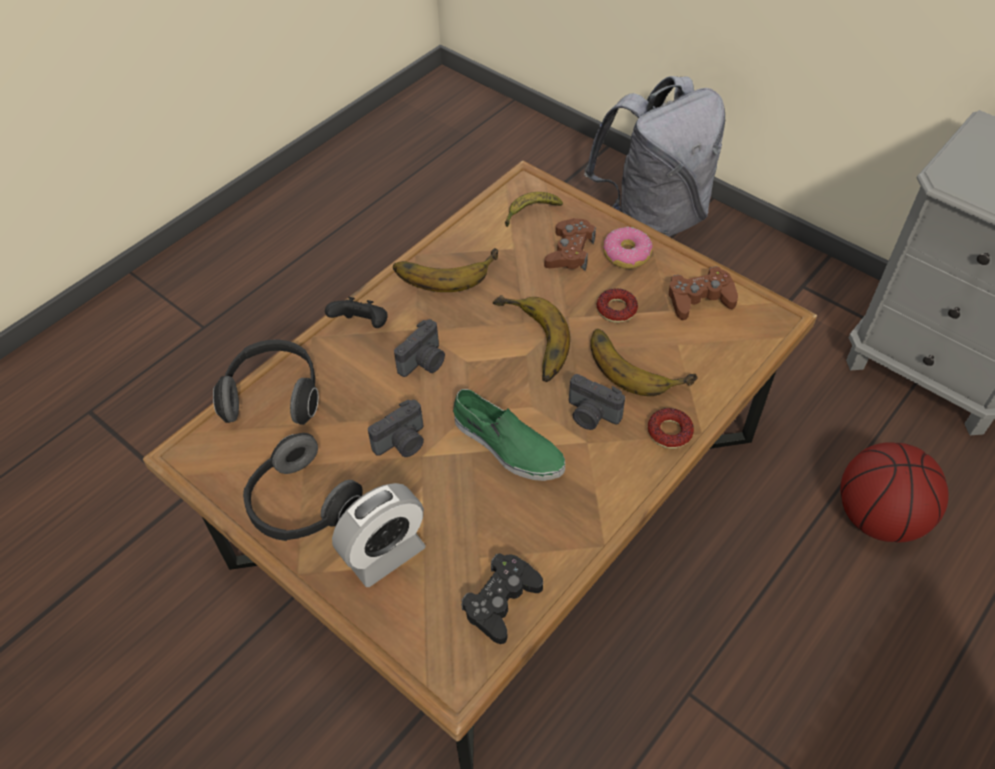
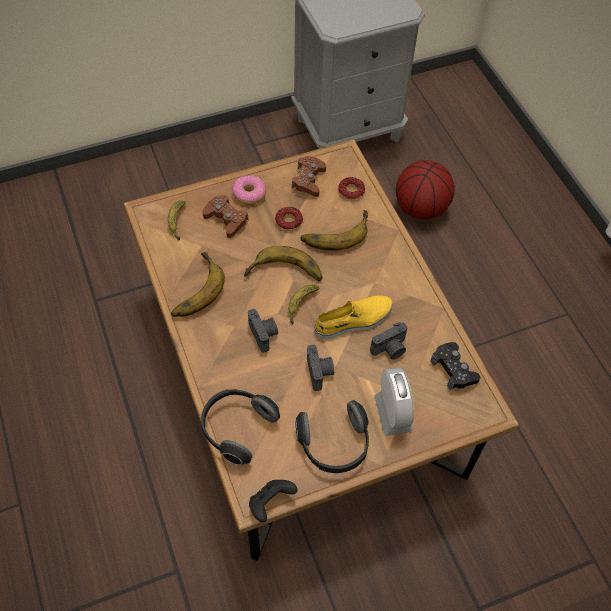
camera: 65 degrees left, 5 degrees up
black game controller [325,297,388,328] -> black game controller moved to [249,480,297,522]
green shoe [453,389,565,481] -> yellow shoe [314,295,392,339]
camera [569,374,625,430] -> camera moved to [370,322,408,360]
grey backpack [584,76,725,237] -> none
donut [648,408,694,449] -> donut moved to [338,177,365,200]
none -> banana [288,285,320,324]

